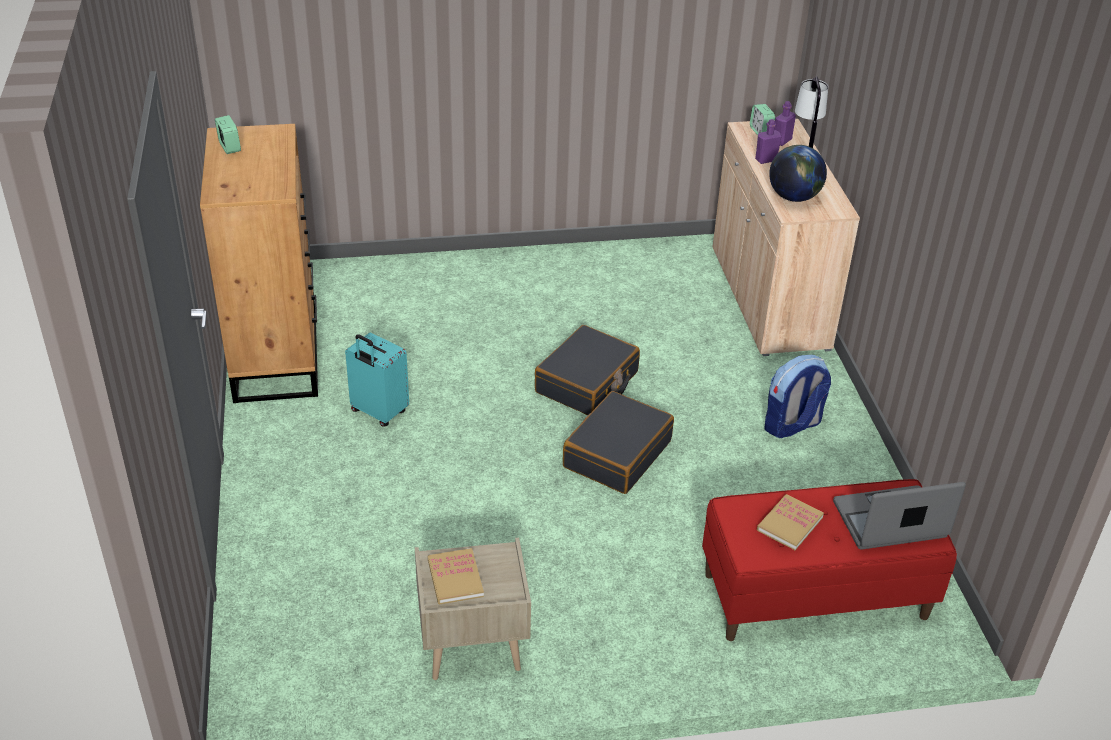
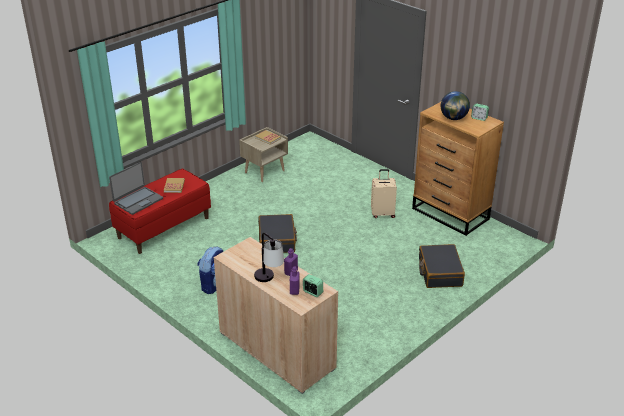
camera: 145 degrees right, 5 degrees down
turquoise suitcase [345,333,409,427] -> beige suitcase [371,169,397,218]
black suitcase [535,325,640,415] -> black suitcase moved to [419,244,465,288]
globe [769,145,827,202] -> globe moved to [441,91,470,120]

